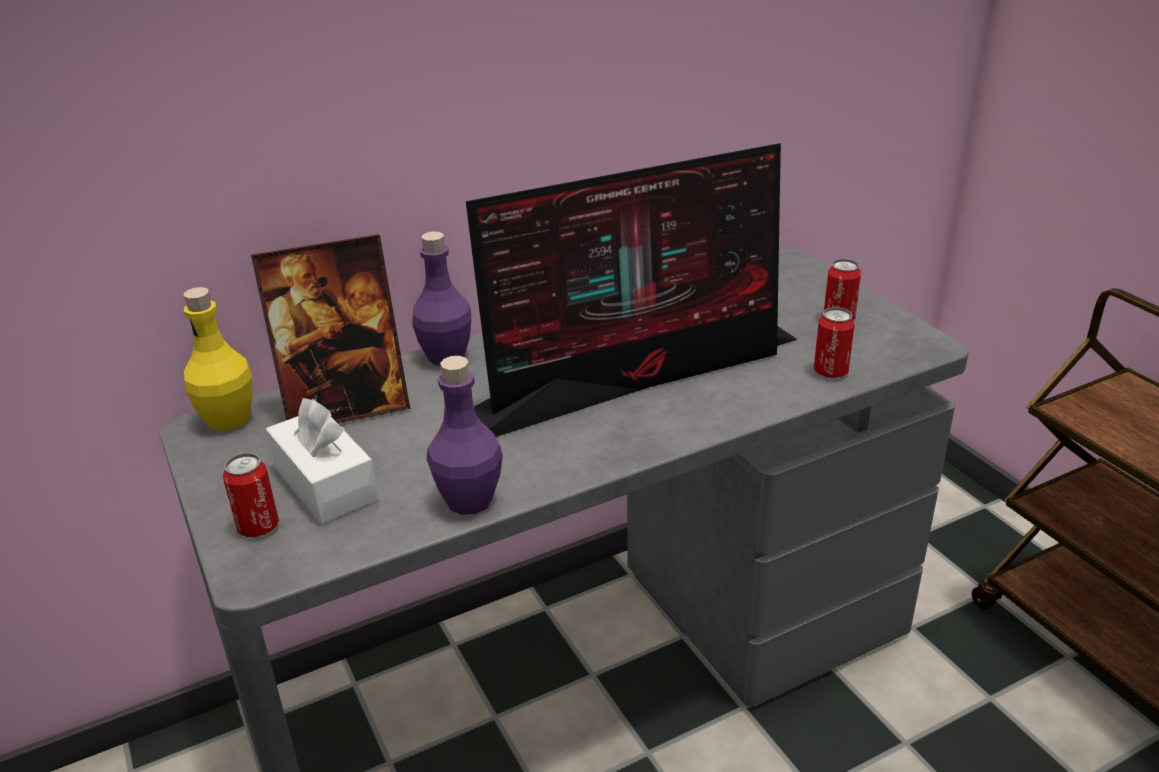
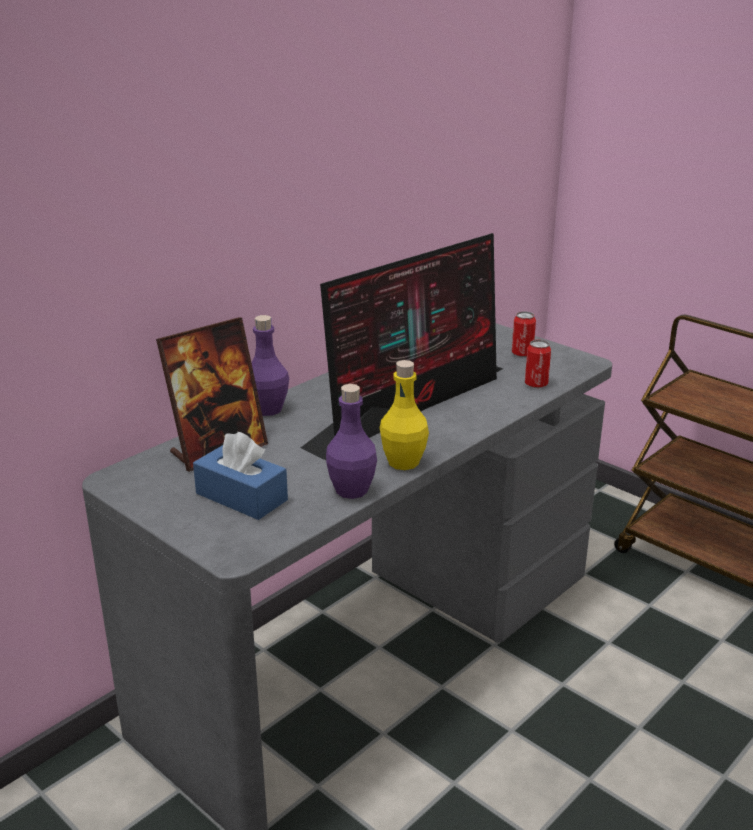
camera: 20 degrees left, 5 degrees down
yellow bottle [184,287,253,431] -> yellow bottle moved to [380,360,429,470]
can [223,453,279,537] -> none
white tissue box [266,398,378,524] -> blue tissue box [193,432,288,520]

